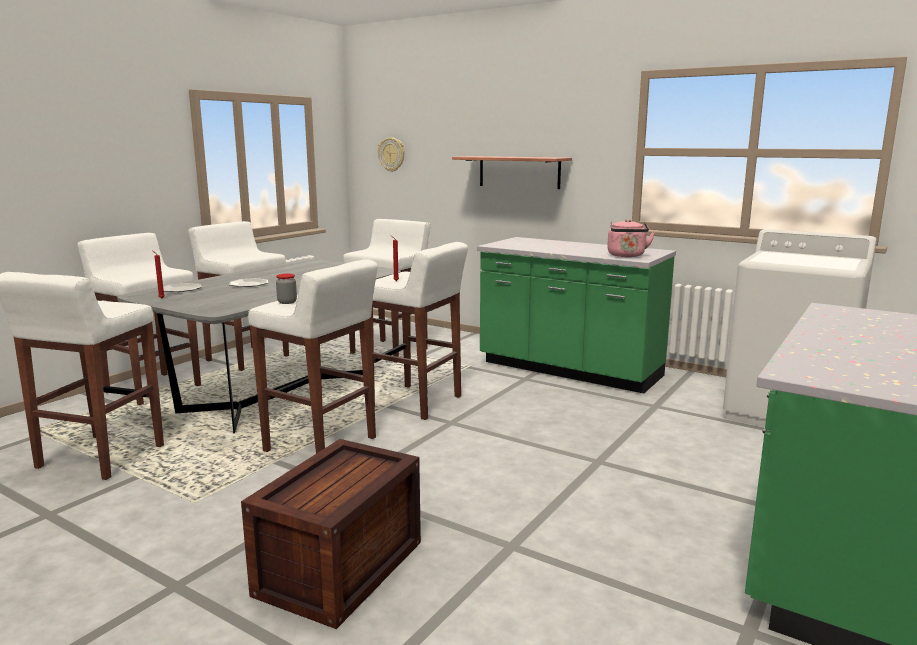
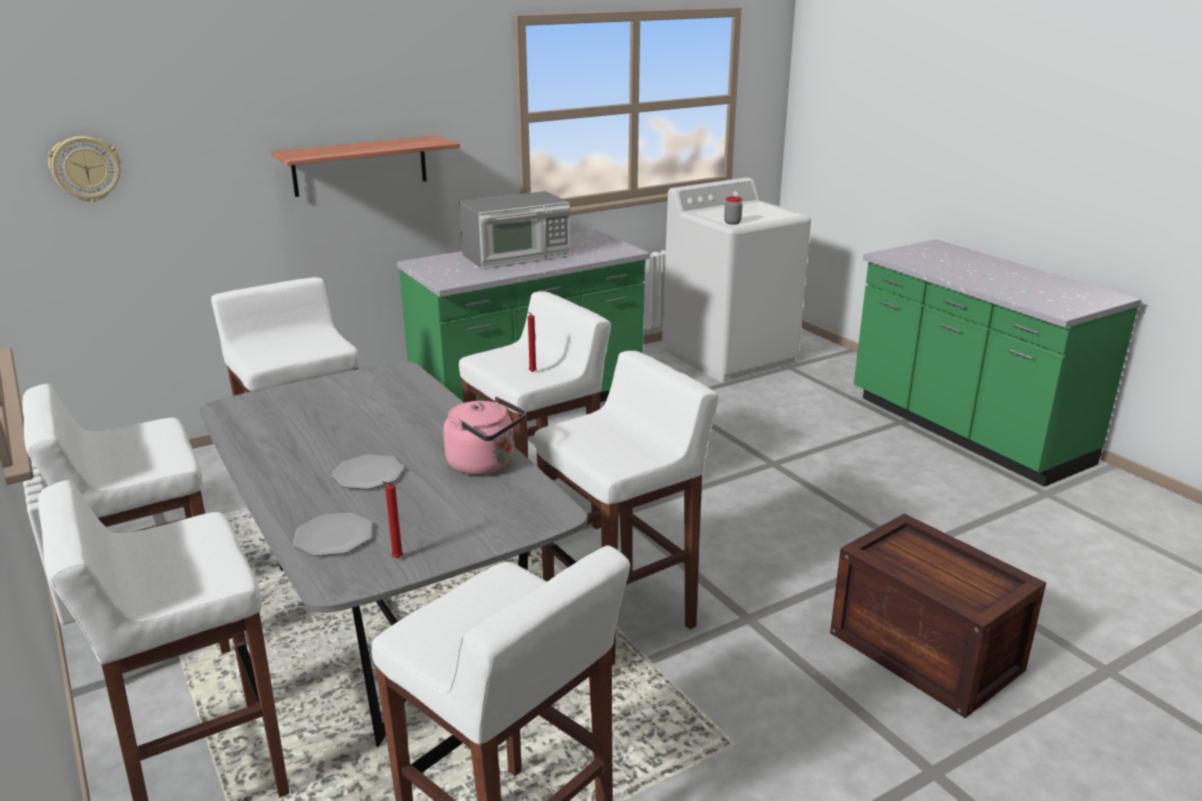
camera: 65 degrees left, 10 degrees up
jar [276,274,297,304] -> jar moved to [724,196,743,225]
pink kettle [607,219,655,257] -> pink kettle moved to [443,396,526,475]
none -> microwave [459,191,570,269]

